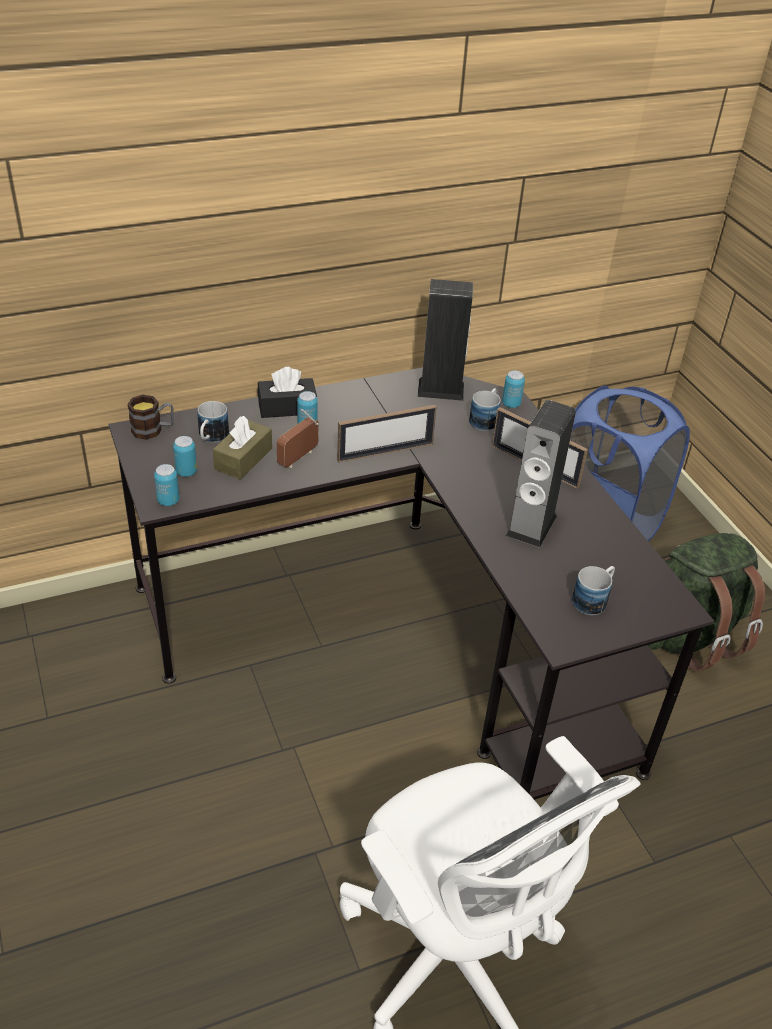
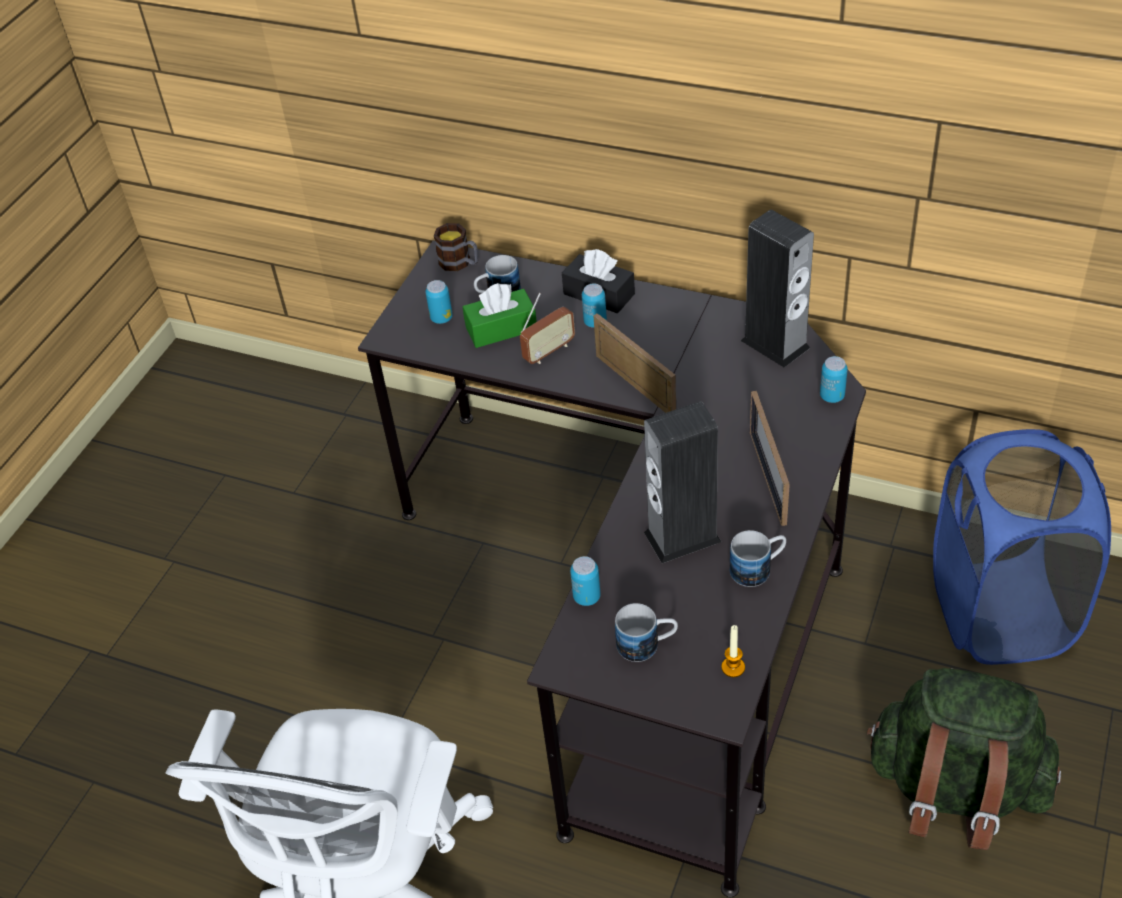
camera: 50 degrees right, 5 degrees up
can [154,464,179,506] -> can moved to [570,556,601,606]
brown tissue box [213,416,272,480] -> green tissue box [463,283,537,348]
radio [277,409,319,468] -> radio turned 150 degrees clockwise [520,293,575,364]
picture frame [337,405,437,463] -> picture frame turned 150 degrees counterclockwise [593,313,676,413]
mug [469,388,501,431] -> mug moved to [730,530,786,587]
none -> candle [721,625,745,677]

